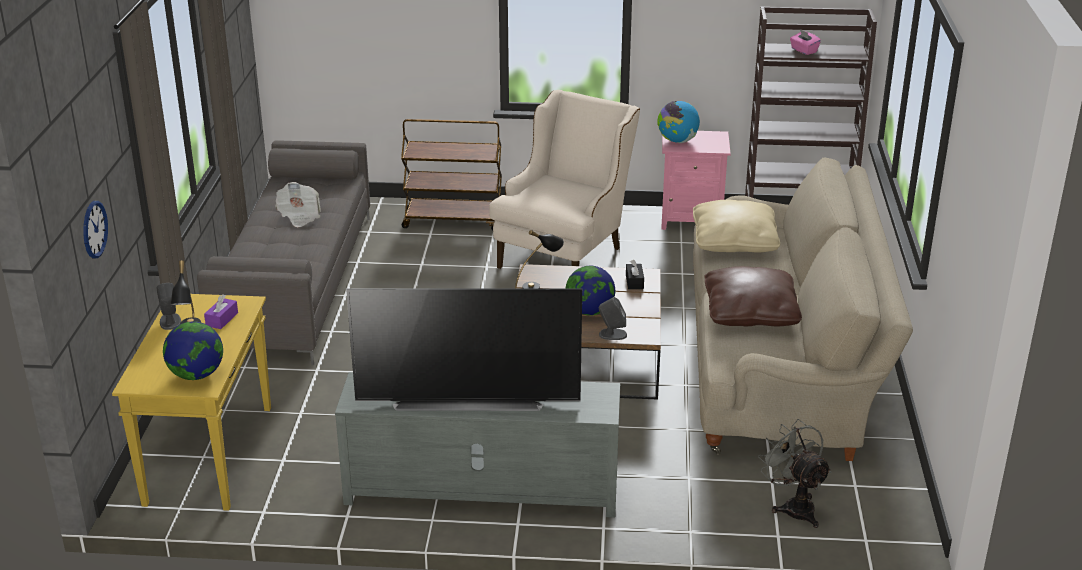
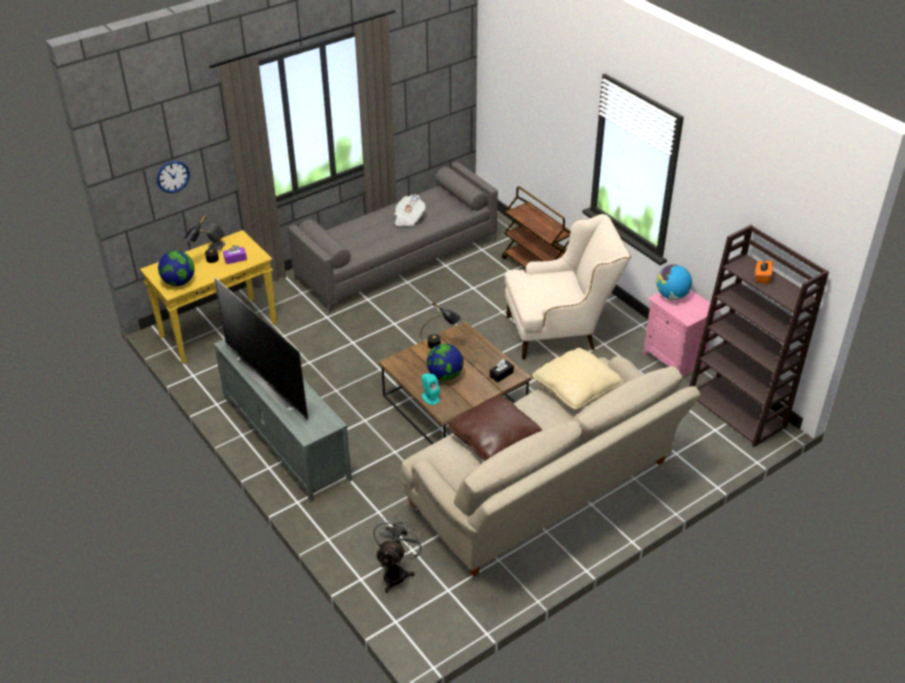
camera: 50 degrees right, 10 degrees up
grey speaker [599,297,627,340] -> turquoise speaker [422,374,440,405]
pink tissue box [790,29,821,55] -> orange tissue box [755,260,774,284]

